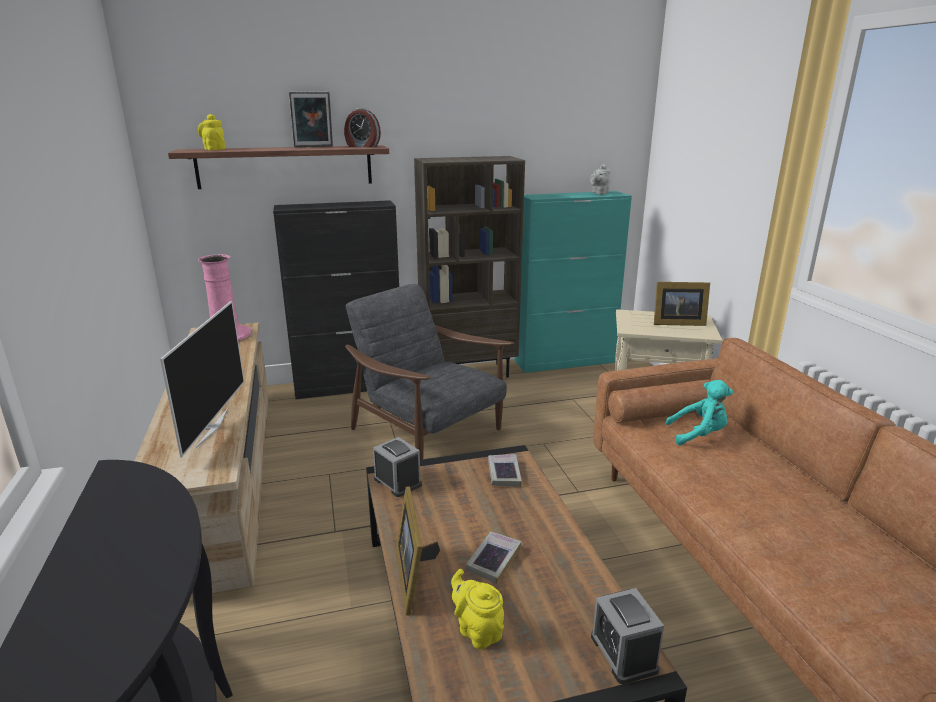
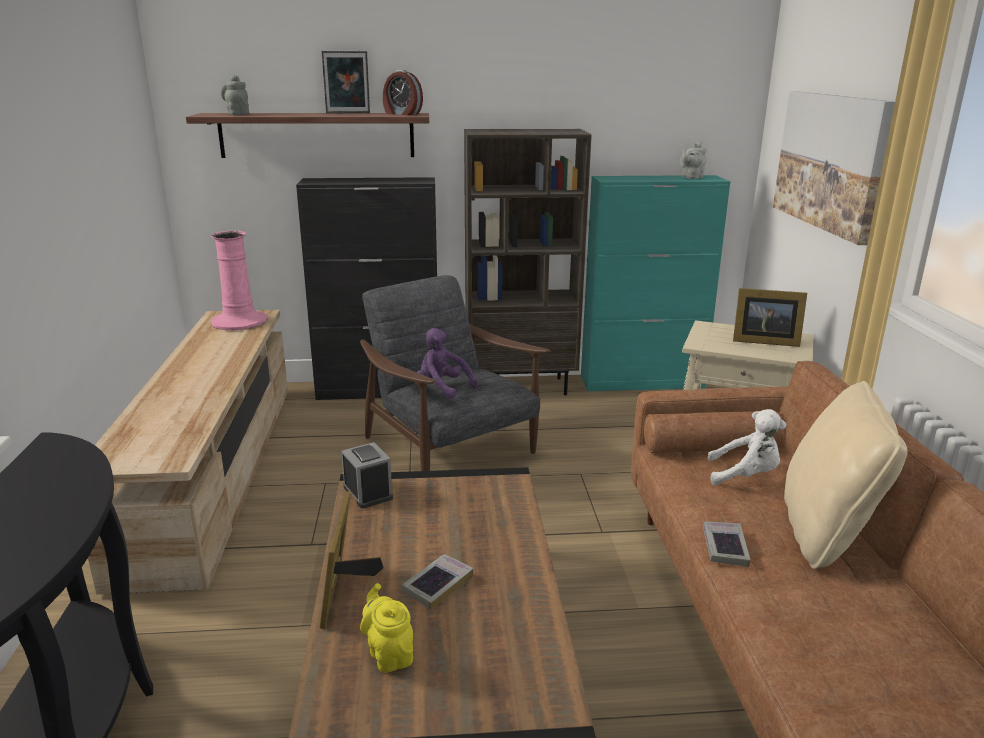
camera: 10 degrees right, 0 degrees up
television [160,301,244,458] -> none
yellow teapot [198,114,225,150] -> grey teapot [221,75,249,115]
book [488,454,522,487] -> book moved to [703,522,751,567]
alarm clock [591,588,664,684] -> none
turquoise plush toy [666,380,733,446] -> white plush toy [708,409,786,486]
none -> purple plush toy [417,328,478,399]
none -> picture [773,91,895,245]
none -> beige pillow [784,381,908,569]

